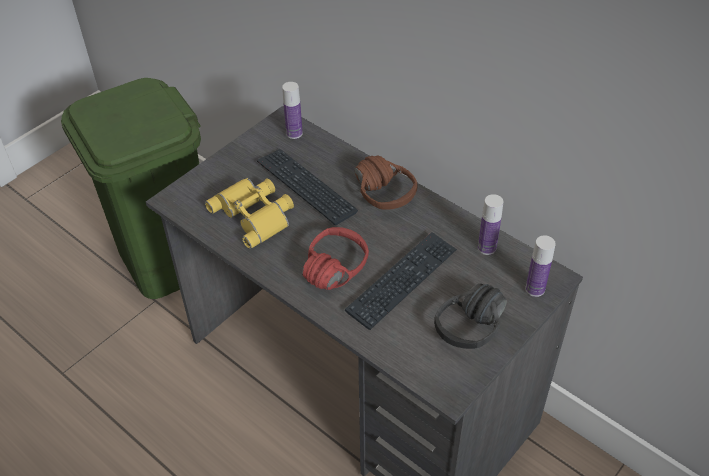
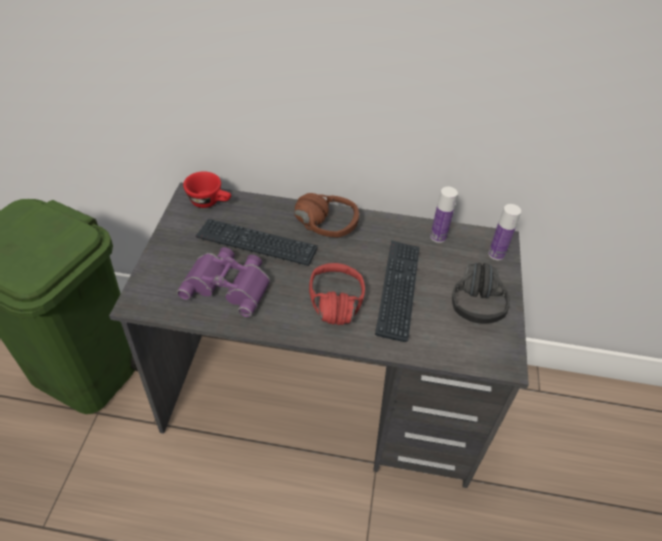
camera: 35 degrees left, 0 degrees up
yellow binoculars [205,178,294,249] -> purple binoculars [177,247,270,317]
bottle [282,82,303,139] -> red cup [183,172,231,208]

